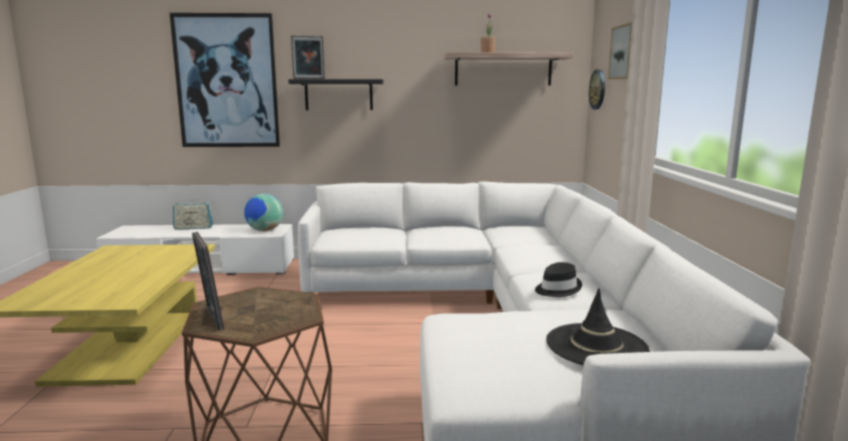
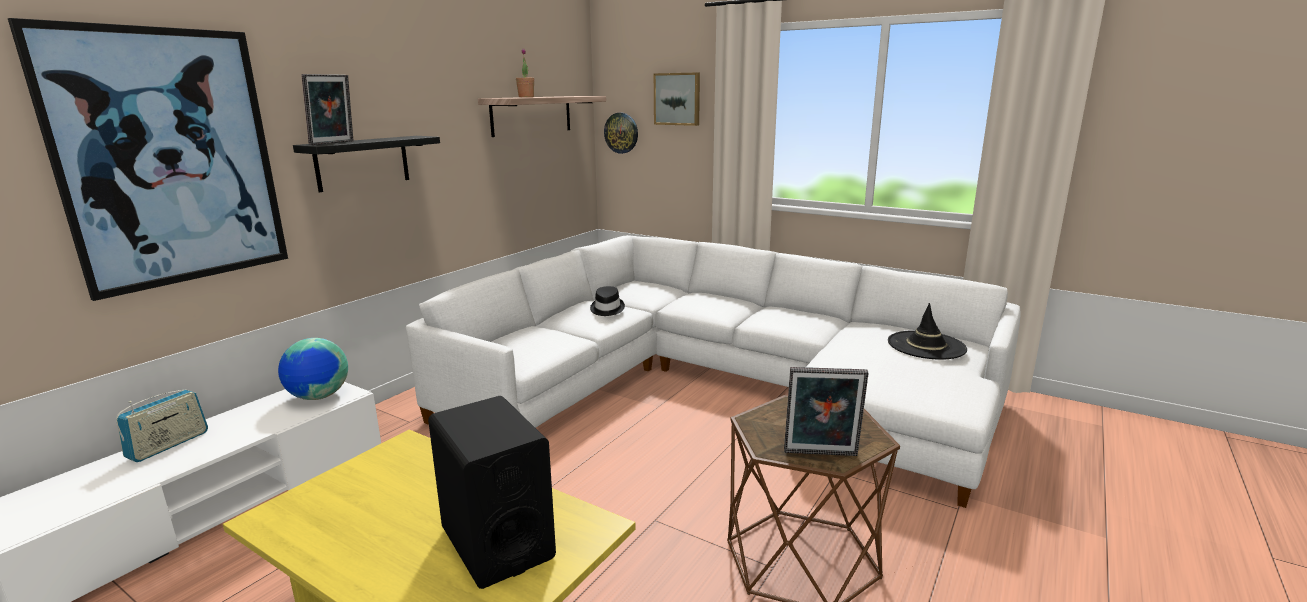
camera: 55 degrees left, 5 degrees up
black hat [535,262,582,297] -> black hat moved to [590,286,625,316]
none -> black speaker [428,396,556,589]

